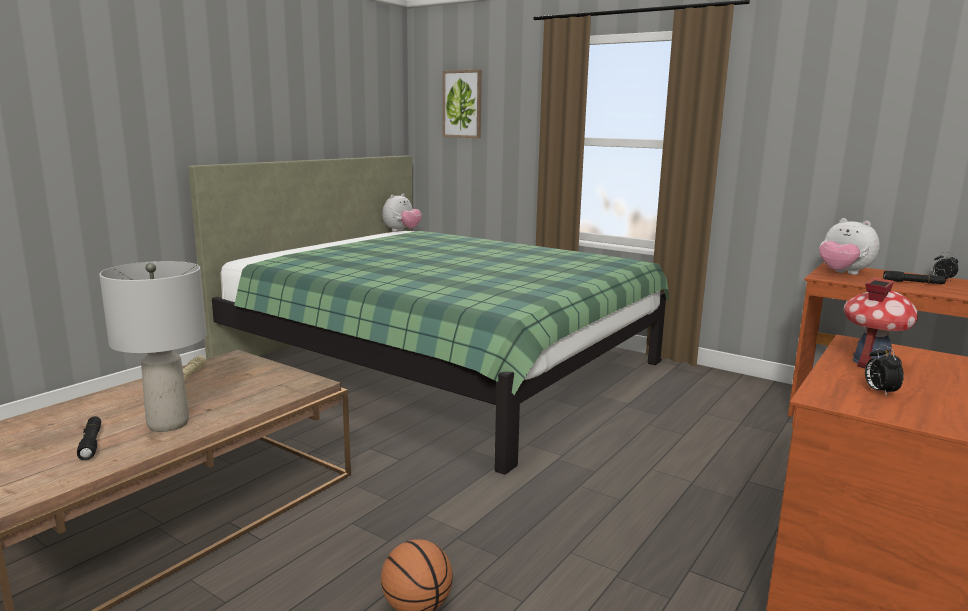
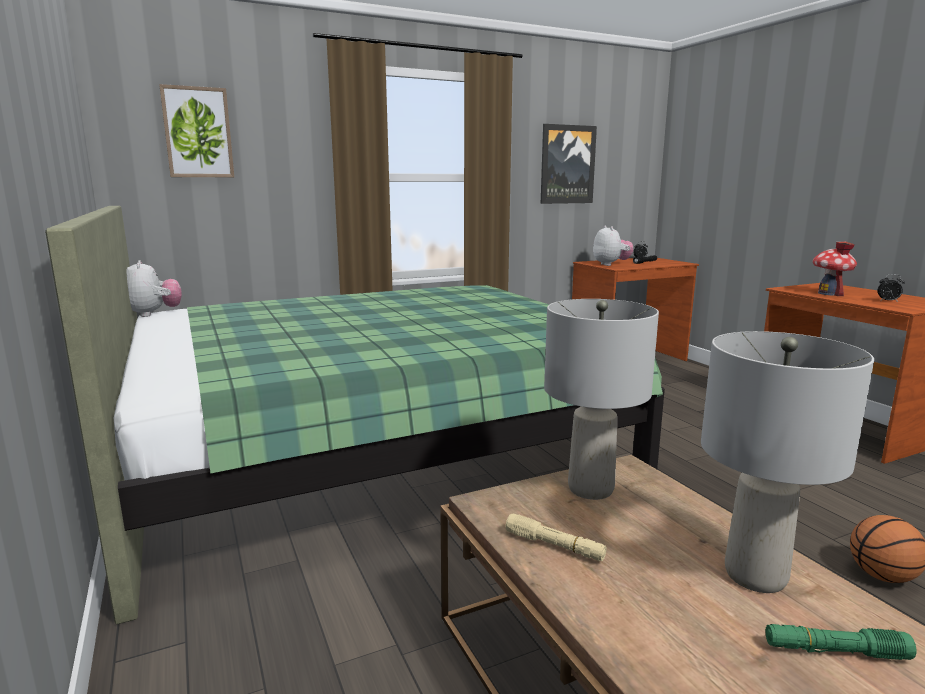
camera: 60 degrees left, 0 degrees up
black flashlight [77,416,101,461] -> green flashlight [766,624,917,660]
plush toy [819,218,880,275] -> plush toy turned 90 degrees counterclockwise [593,226,633,266]
none -> picture [541,124,597,204]
none -> grey table lamp [544,299,659,500]

